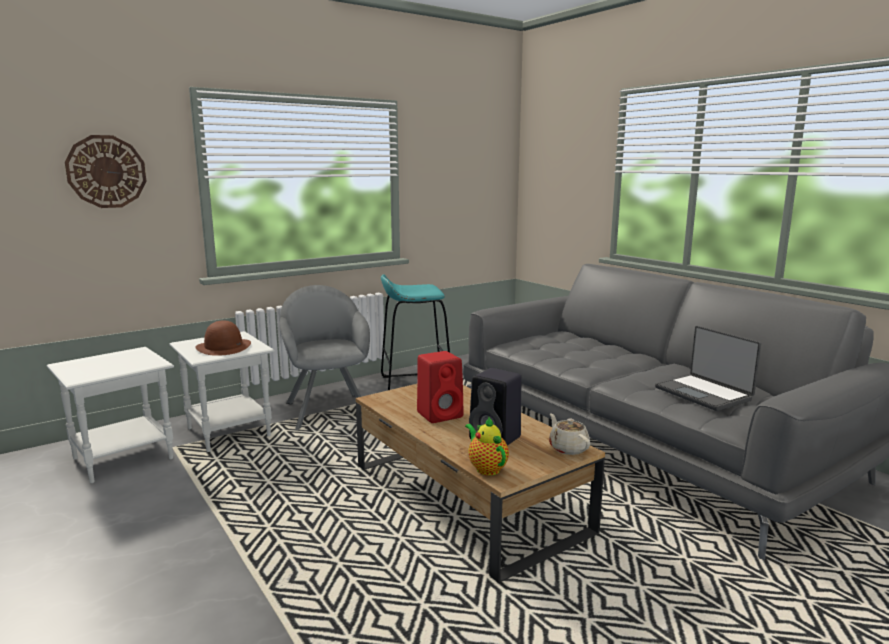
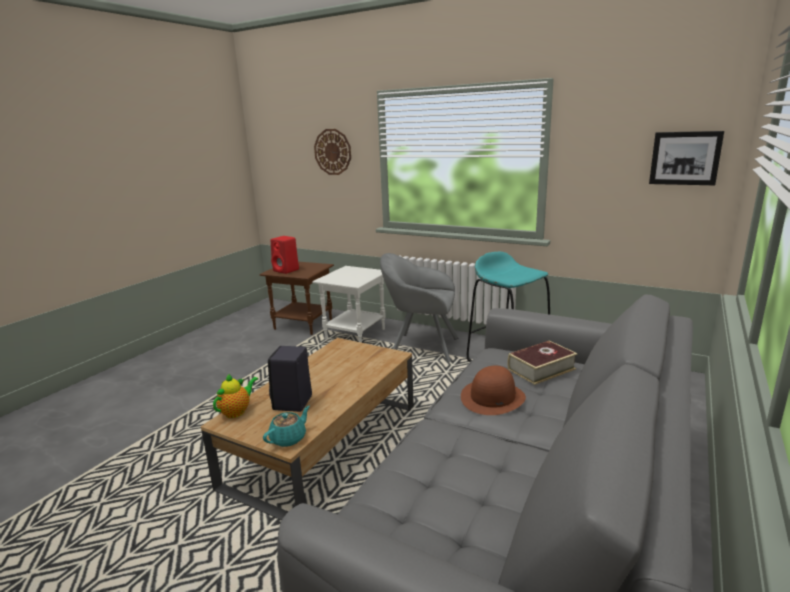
camera: 65 degrees right, 5 degrees up
white side table [47,347,174,483] -> brown side table [259,262,334,335]
brown hat [195,321,251,356] -> brown hat moved to [461,365,526,415]
grey armchair [279,285,370,430] -> grey armchair turned 120 degrees counterclockwise [380,253,459,362]
red speaker [417,351,463,423] -> red speaker moved to [271,236,299,274]
beige teapot [549,413,590,455] -> turquoise teapot [263,406,310,447]
laptop [655,326,761,411] -> none
none -> book [508,341,578,385]
none -> picture [649,131,724,185]

